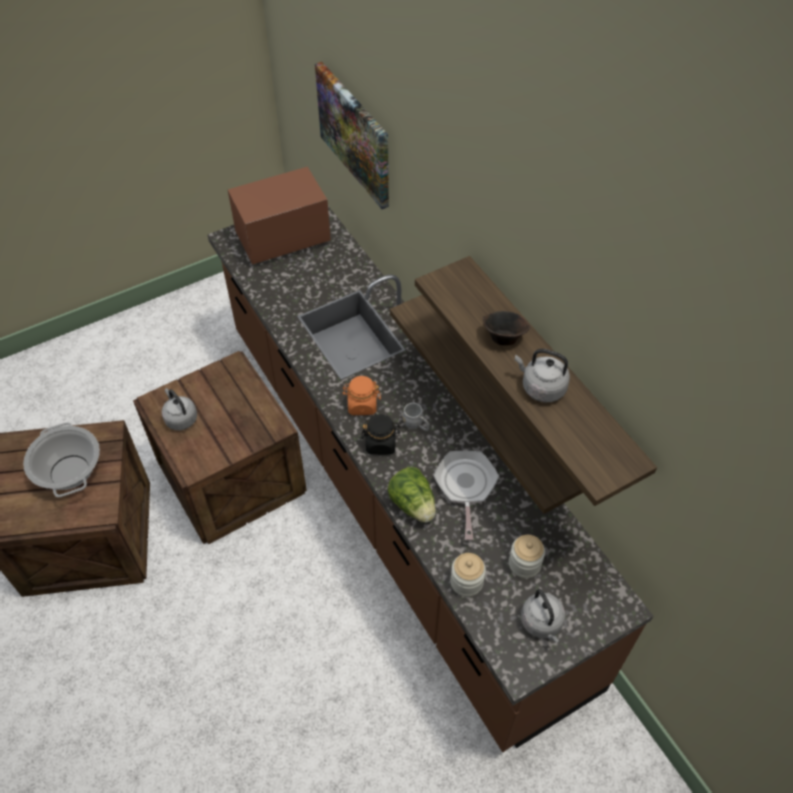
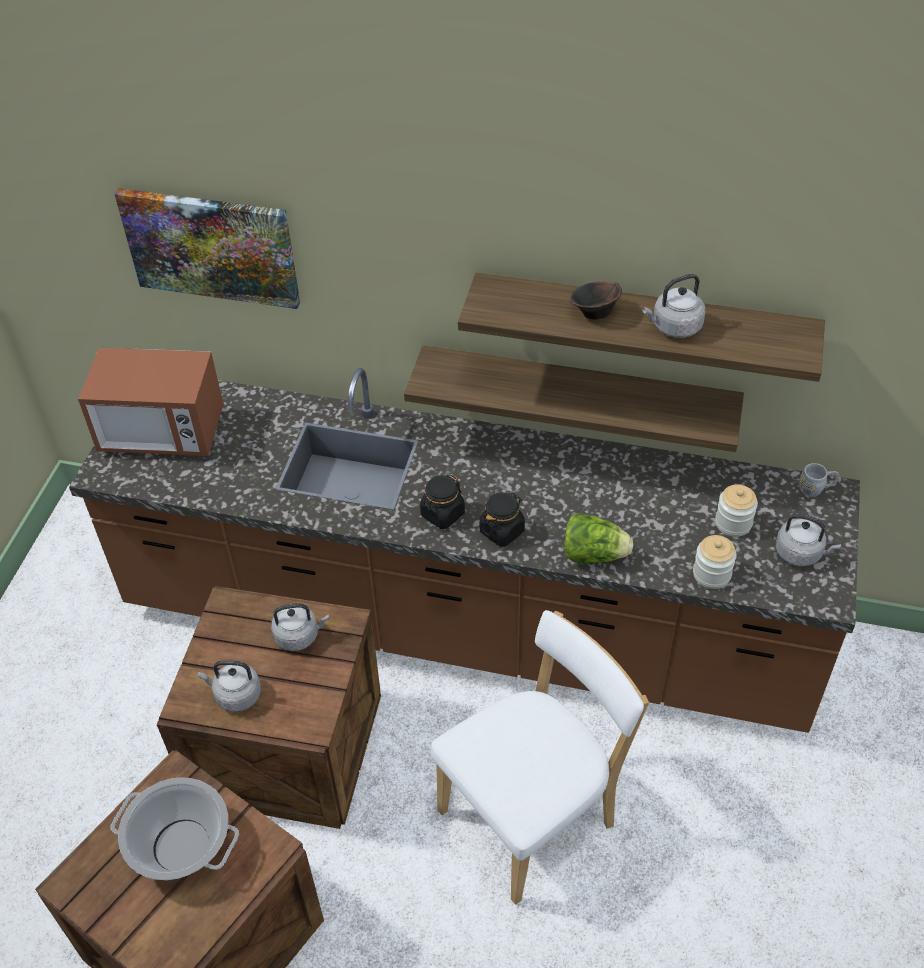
camera: 45 degrees left, 5 degrees down
microwave [228,167,331,265] -> microwave turned 105 degrees counterclockwise [78,347,223,456]
orange jar [342,376,381,415] -> black jar [420,474,465,529]
grey mug [402,403,430,431] -> grey mug moved to [799,463,839,497]
frying pan [433,451,499,540] -> none
none -> grey kettle [271,603,329,651]
none -> white chair [430,610,649,905]

